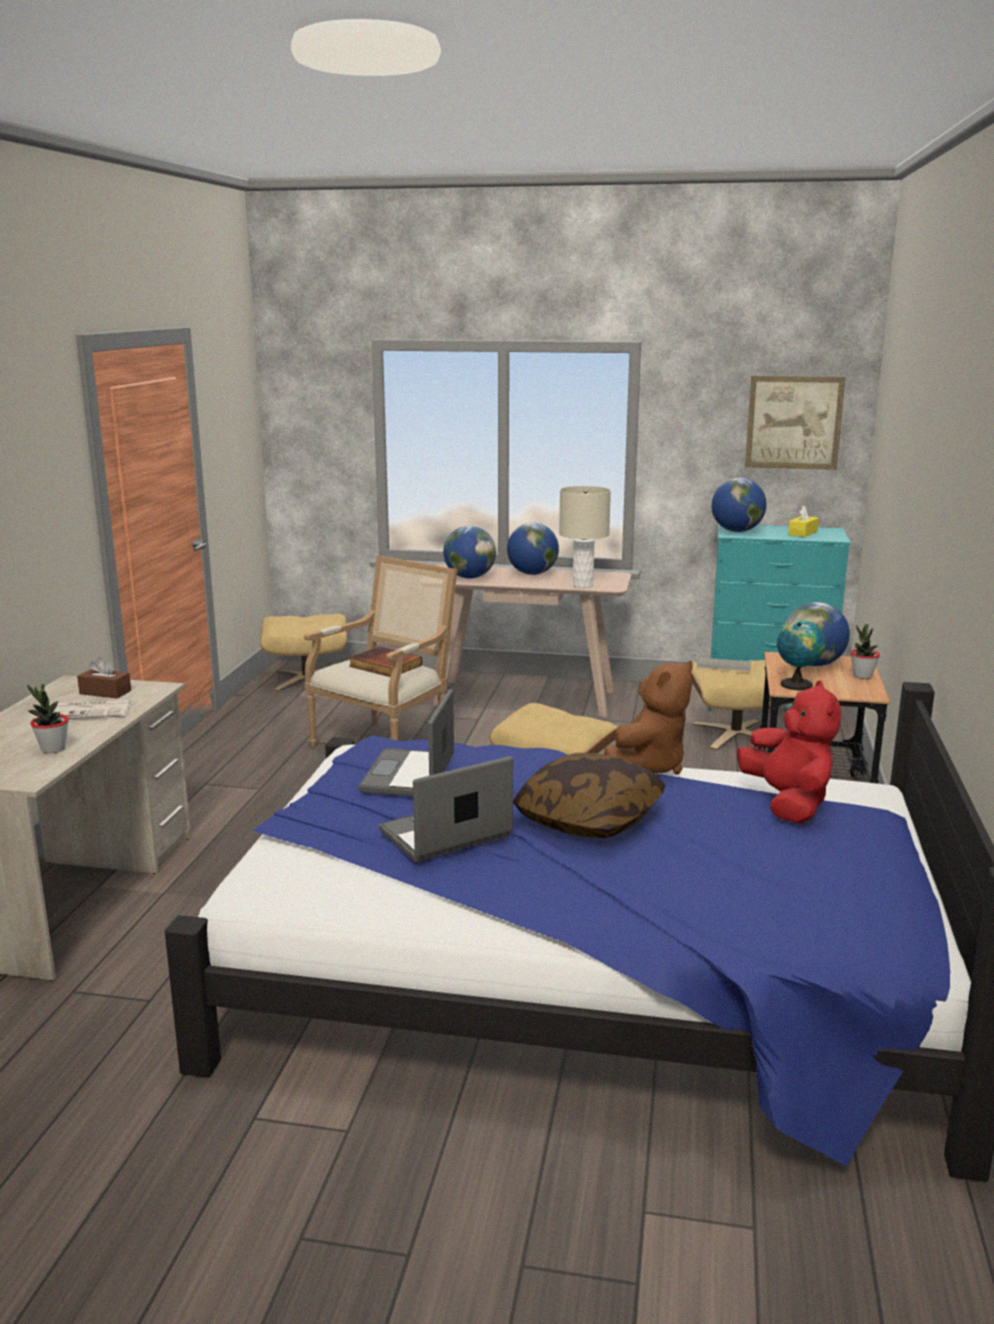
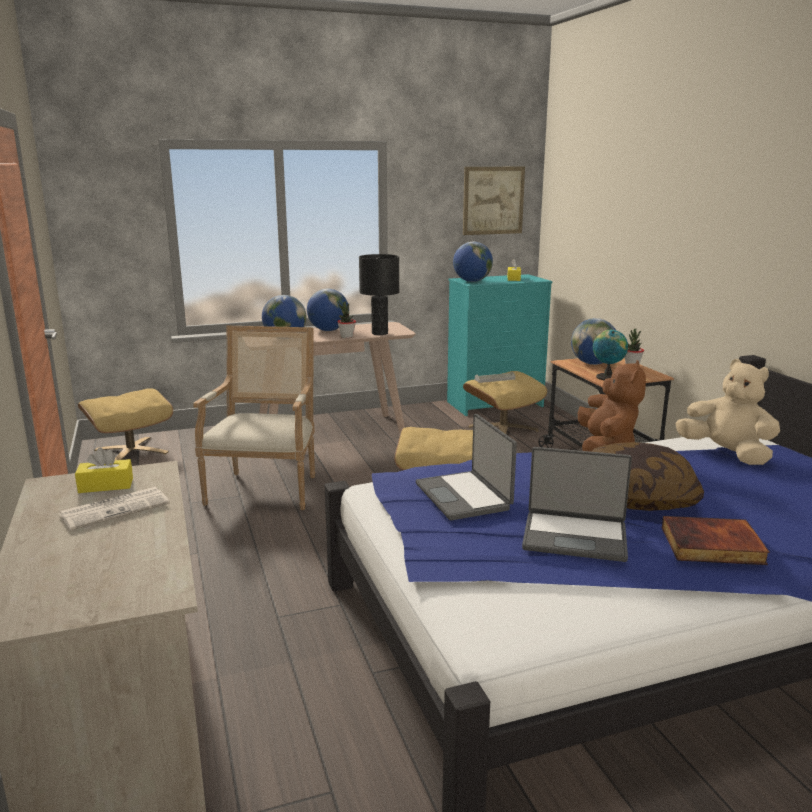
camera: 30 degrees left, 0 degrees up
potted plant [27,684,69,753] -> potted plant moved to [337,301,356,338]
brown tissue box [77,657,131,699] -> yellow tissue box [75,447,133,493]
book [349,646,422,677] -> book moved to [662,516,770,565]
laptop [379,756,513,862] -> laptop turned 105 degrees counterclockwise [522,447,632,562]
beige table lamp [559,486,611,588] -> black table lamp [359,254,399,335]
red plush toy [737,680,841,824] -> beige plush toy [675,359,780,465]

